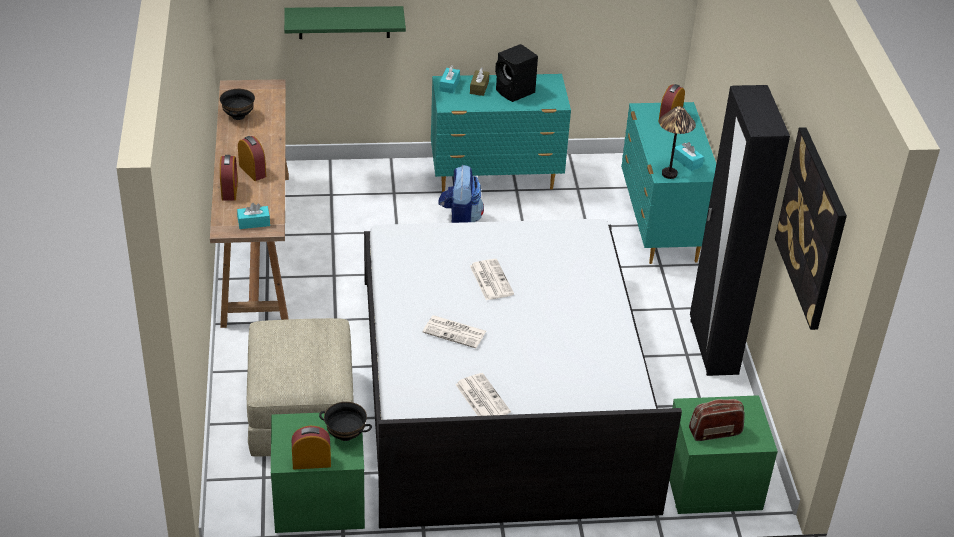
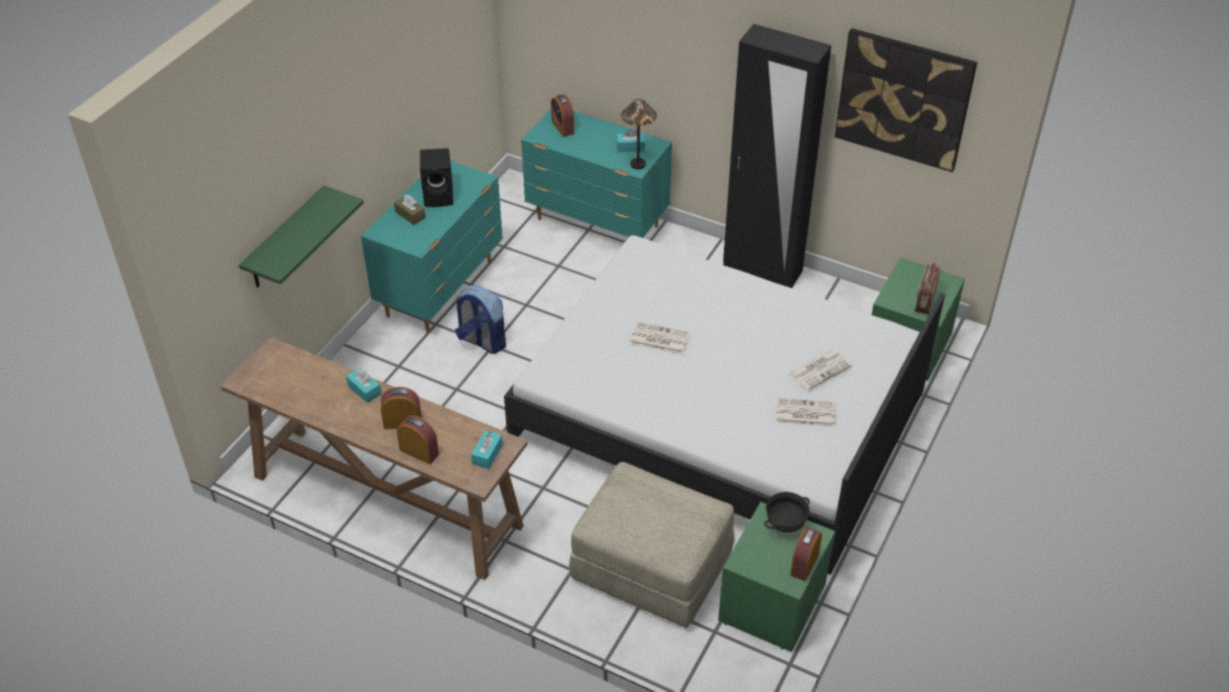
camera: 55 degrees left, 5 degrees up
black bowl [220,89,255,120] -> none
newspaper [422,315,486,348] -> newspaper moved to [789,350,852,390]
turquoise tissue box [440,65,460,93] -> turquoise tissue box moved to [346,367,382,403]

